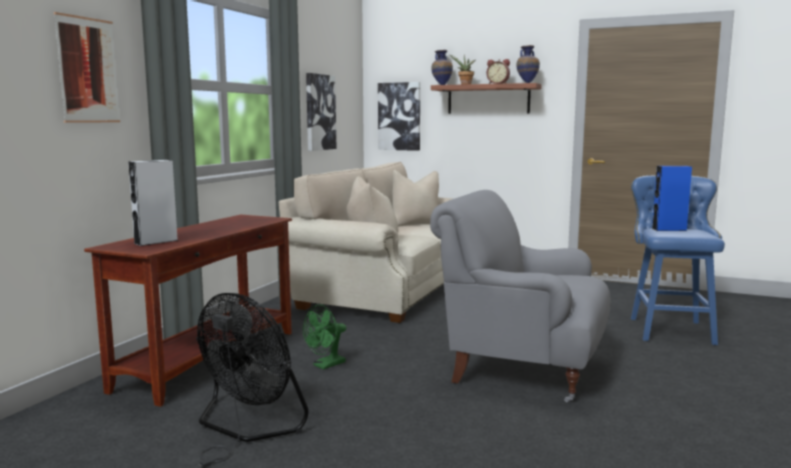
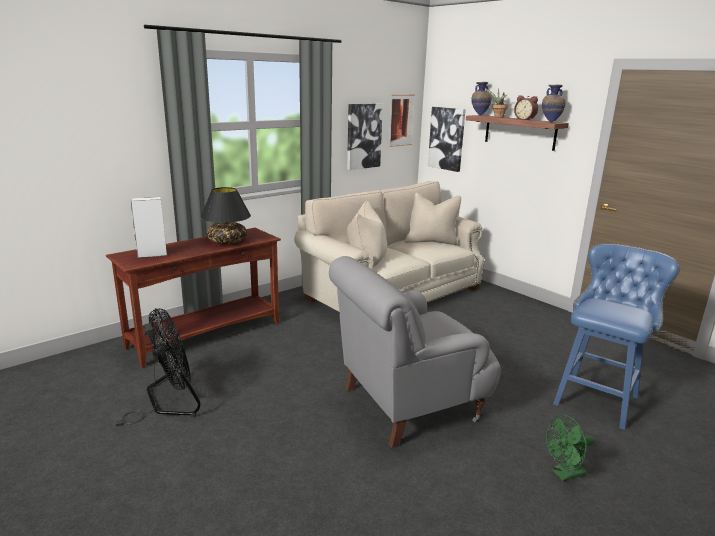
camera: 25 degrees right, 10 degrees up
picture [54,12,120,123] -> picture moved to [389,95,415,147]
green fan [303,304,346,370] -> green fan moved to [546,415,594,481]
grey armchair [430,190,611,402] -> grey armchair turned 75 degrees counterclockwise [329,256,501,448]
blue speaker [652,166,692,231] -> none
none -> black table lamp [200,187,251,244]

